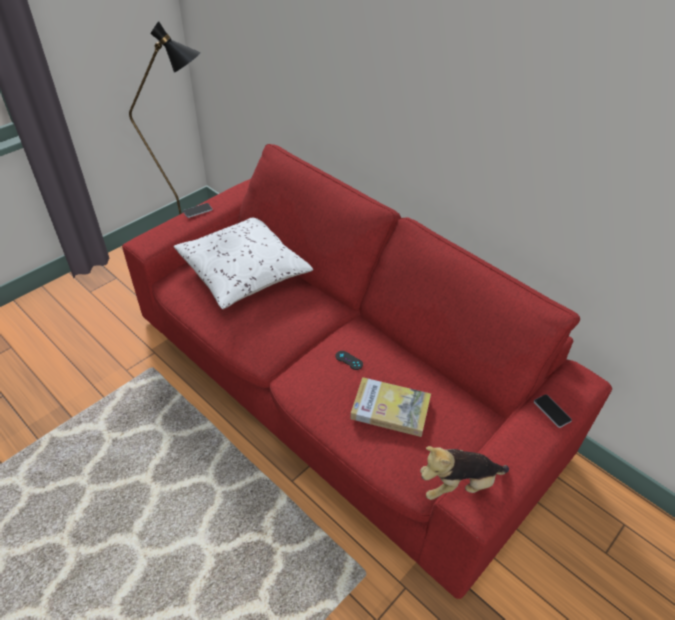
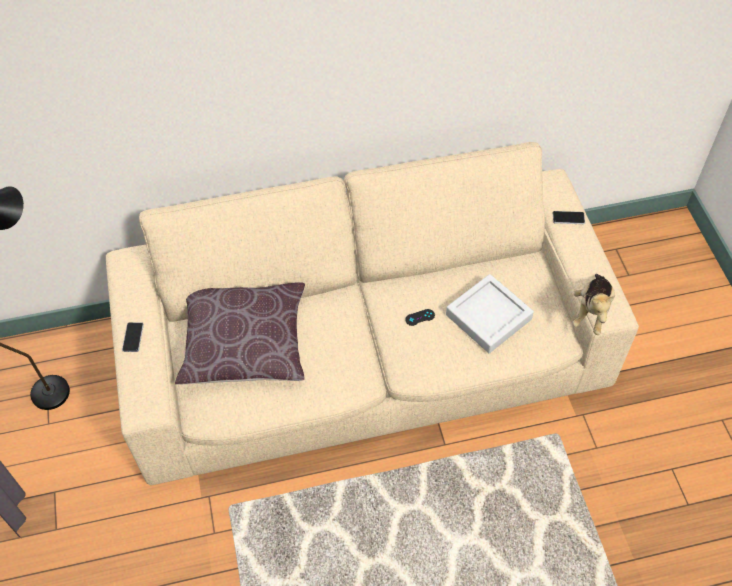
camera: 55 degrees left, 10 degrees up
red sofa [122,144,612,599] -> beige sofa [106,142,639,485]
white pillow [173,218,313,309] -> brown pillow [175,282,305,385]
book [350,377,431,437] -> grey tray [446,274,534,353]

